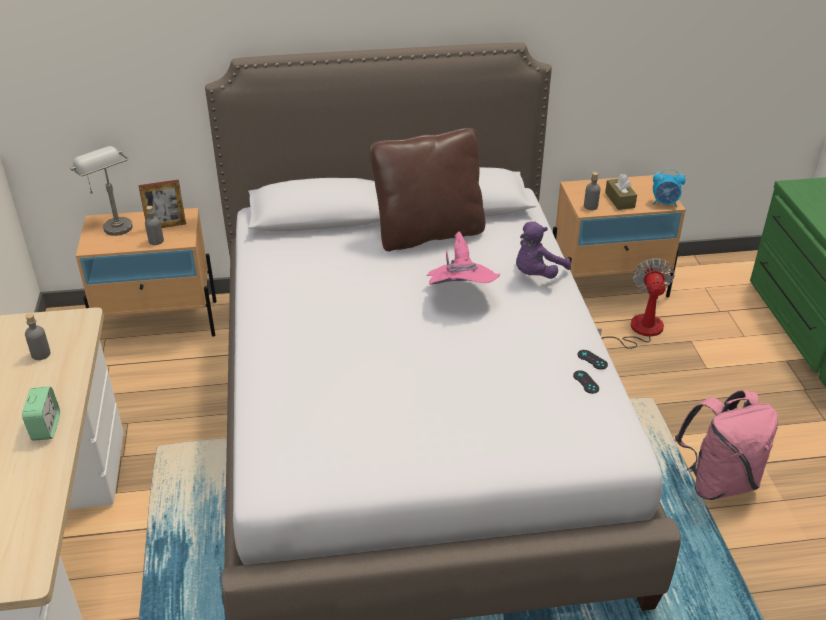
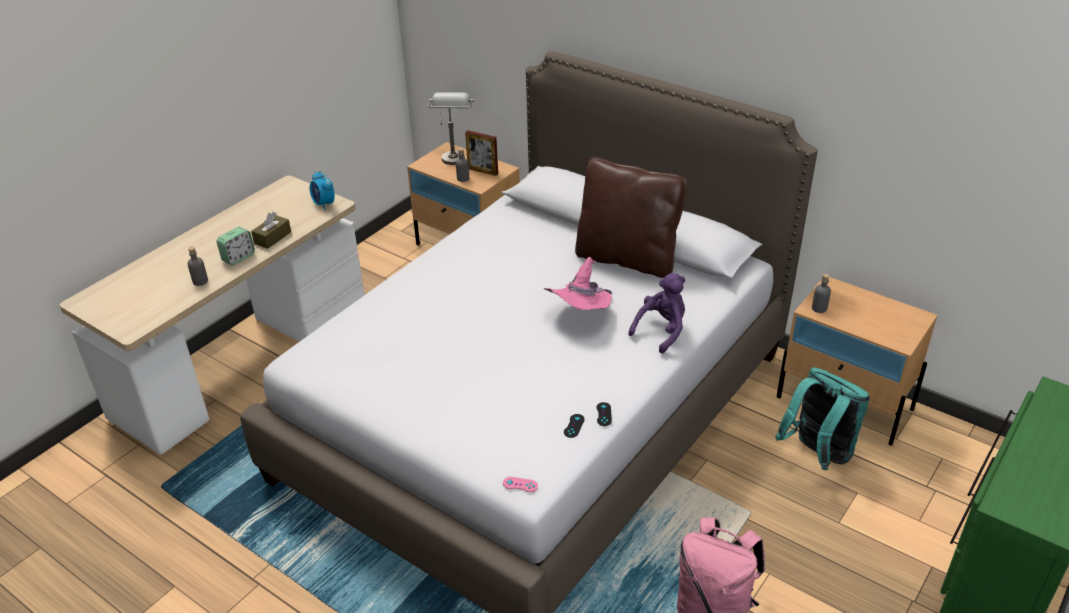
camera: 45 degrees right, 0 degrees up
grey bottle [25,313,51,360] -> grey bottle moved to [188,247,208,286]
purple plush toy [516,222,571,279] -> purple plush toy turned 135 degrees clockwise [628,273,685,354]
fan [597,258,675,349] -> turquoise backpack [775,367,870,470]
brown tissue box [605,174,637,210] -> brown tissue box moved to [251,212,291,249]
alarm clock [652,168,686,207] -> alarm clock moved to [310,171,335,210]
none -> pink game controller [503,477,538,492]

